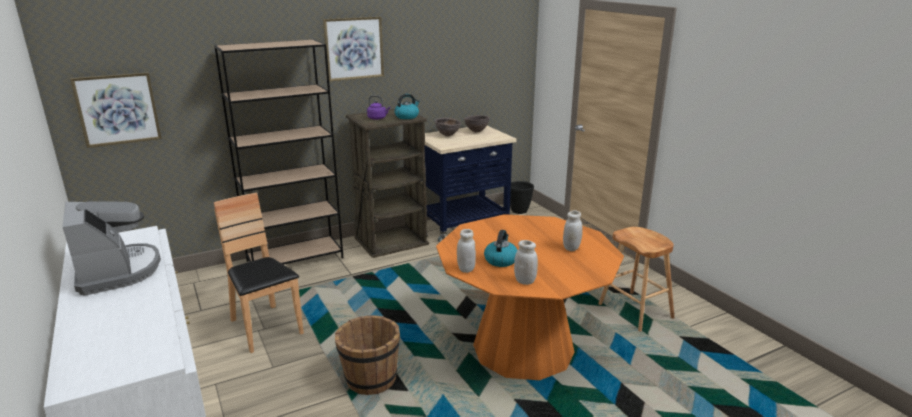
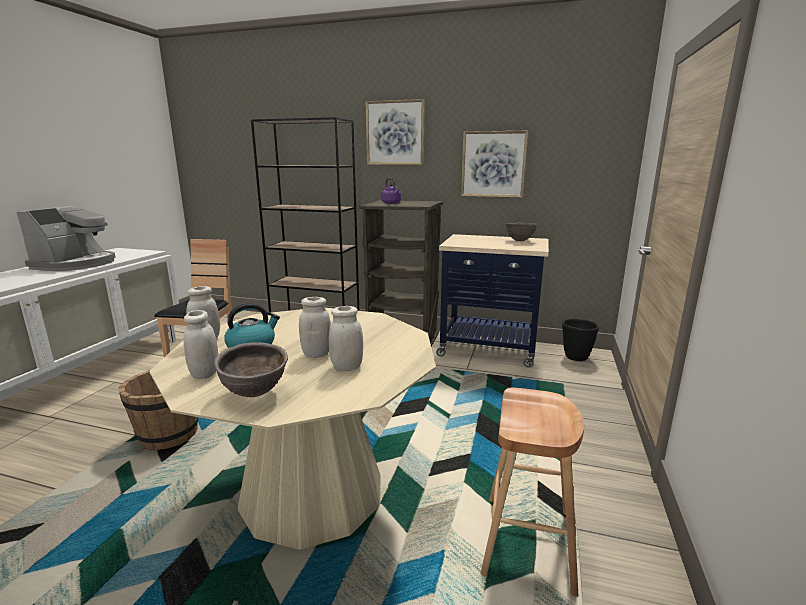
camera: 45 degrees right, 5 degrees down
picture [70,72,162,148] -> picture moved to [461,131,528,198]
kettle [394,94,420,119] -> none
brown bowl [435,118,461,136] -> brown bowl moved to [214,342,288,397]
orange dining table [436,214,624,380] -> beige dining table [149,308,436,550]
none -> white jar [299,297,331,358]

